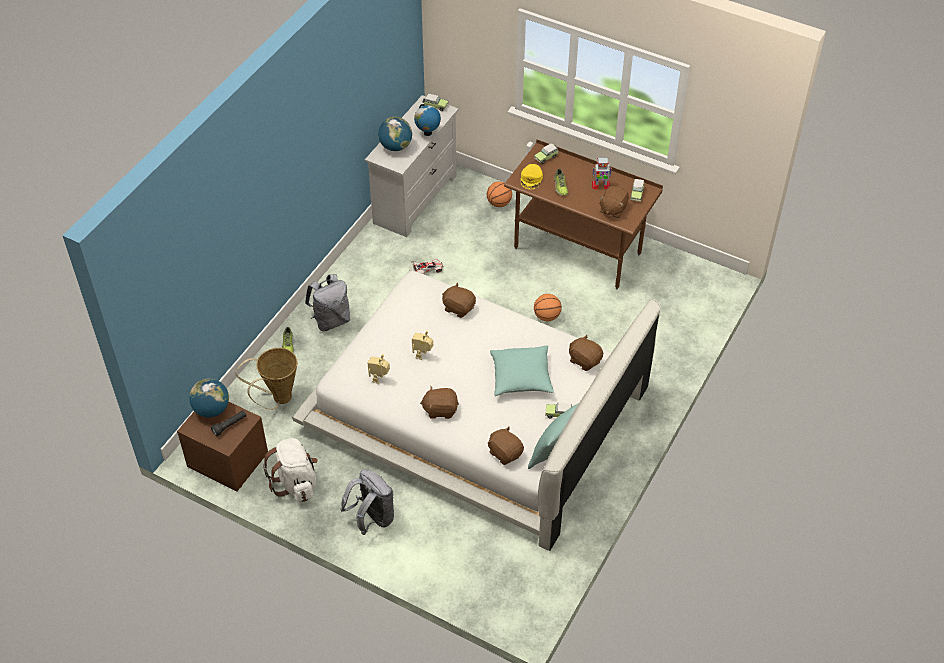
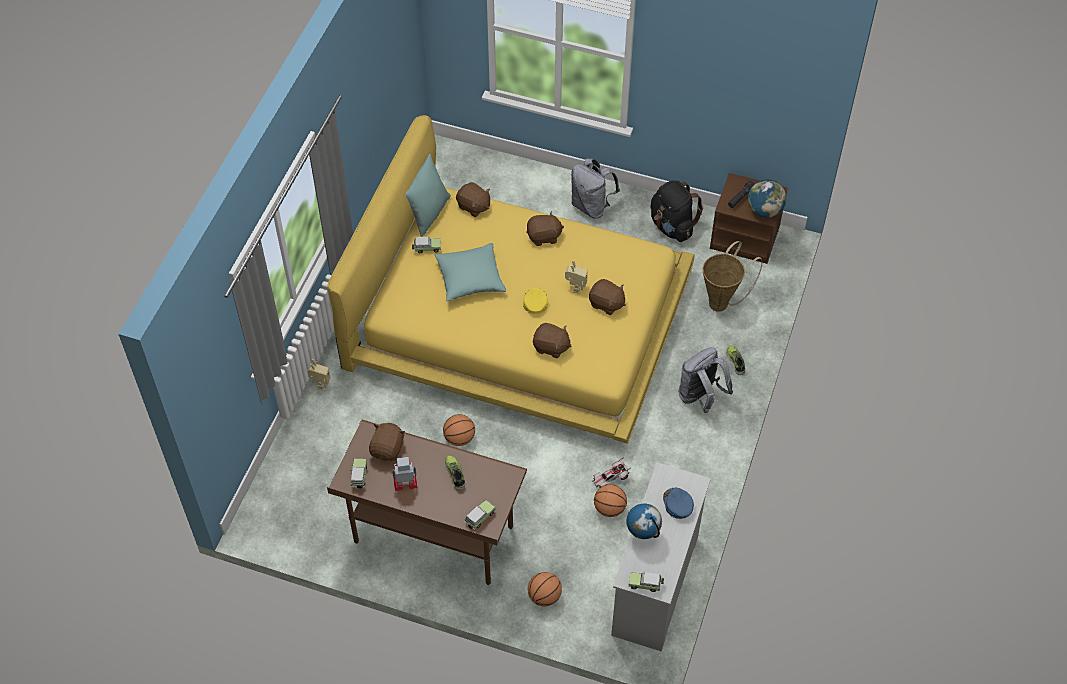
camera: 170 degrees right, 5 degrees up
white backpack [263,438,318,502] -> black backpack [651,180,703,242]
white bed [292,269,661,551] -> yellow bed [327,115,695,444]
toy robot [368,354,390,384] -> toy robot moved to [307,359,330,391]
globe [378,117,412,151] -> blue cap [663,488,694,519]
yellow cap [521,164,543,189] -> yellow cap moved to [523,287,548,314]
brown plush toy [569,335,603,371] -> brown plush toy moved to [589,279,626,315]
none -> basketball [594,484,627,517]

